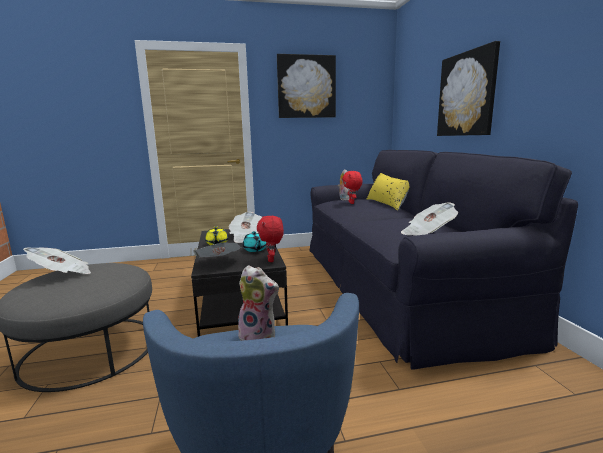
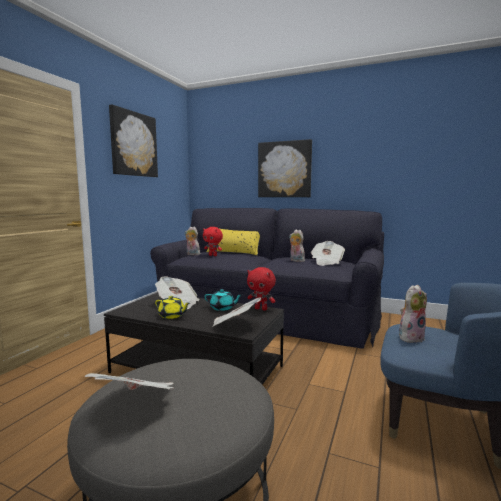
camera: 55 degrees left, 5 degrees down
none -> plush toy [289,230,305,262]

